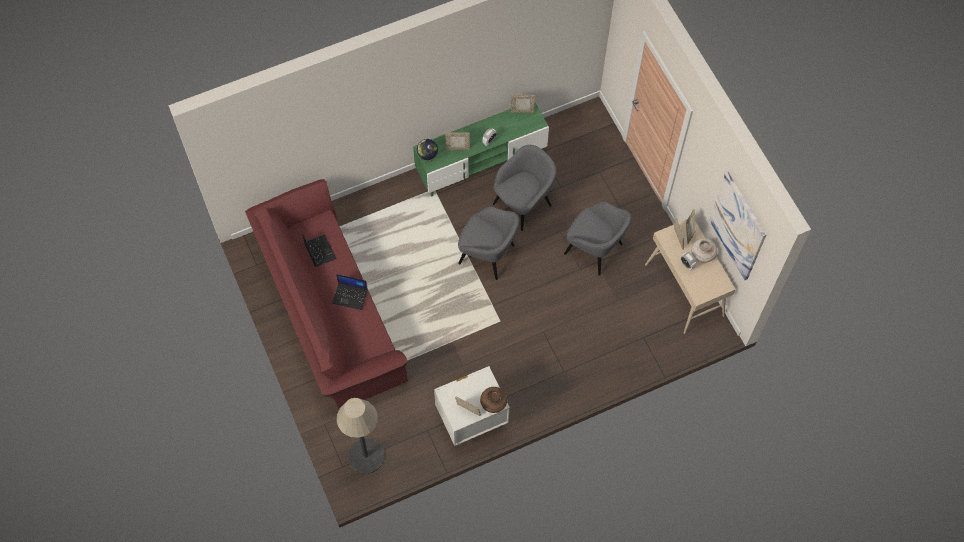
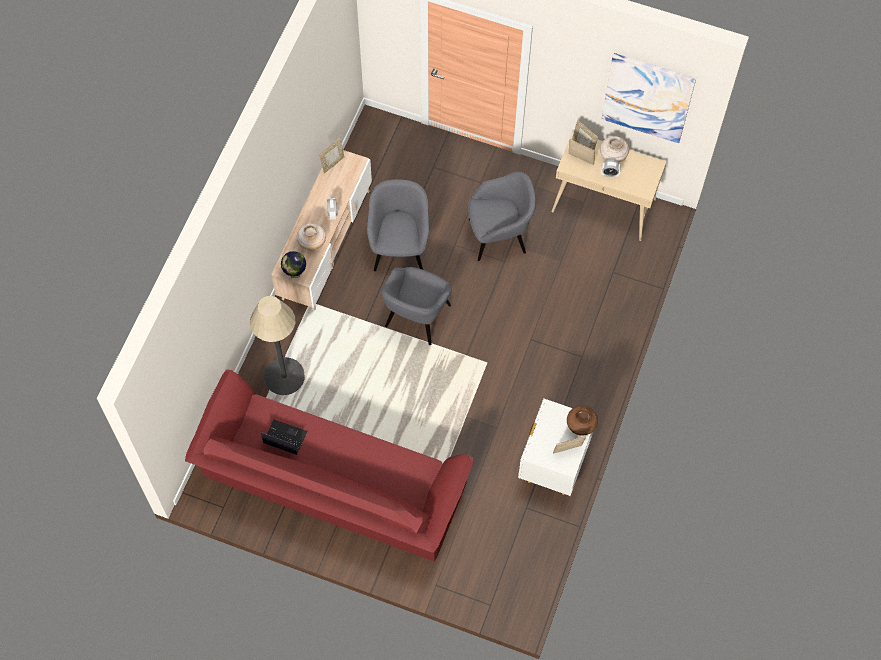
camera: 45 degrees left, 0 degrees up
laptop [332,274,368,310] -> none
floor lamp [337,398,384,474] -> floor lamp moved to [250,296,305,395]
green tv stand [413,103,549,197] -> beige tv stand [271,150,372,311]
picture frame [446,133,470,150] -> beige vase [297,224,326,250]
grey armchair [458,207,519,280] -> grey armchair turned 135 degrees clockwise [381,267,452,345]

